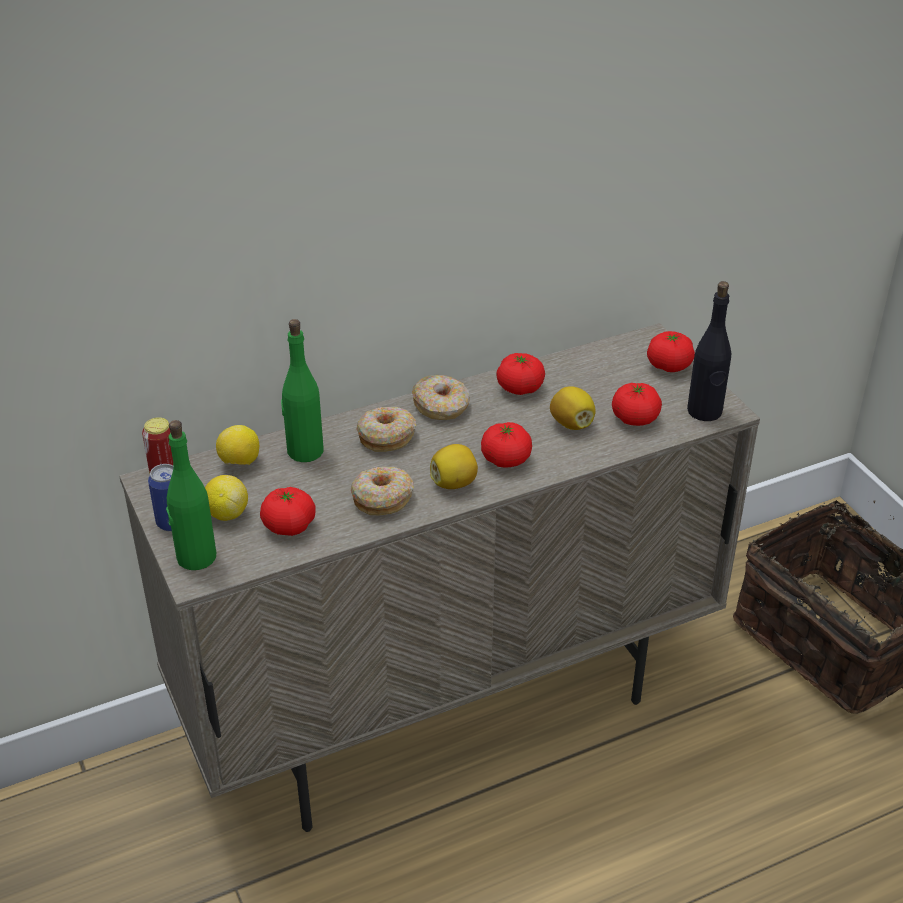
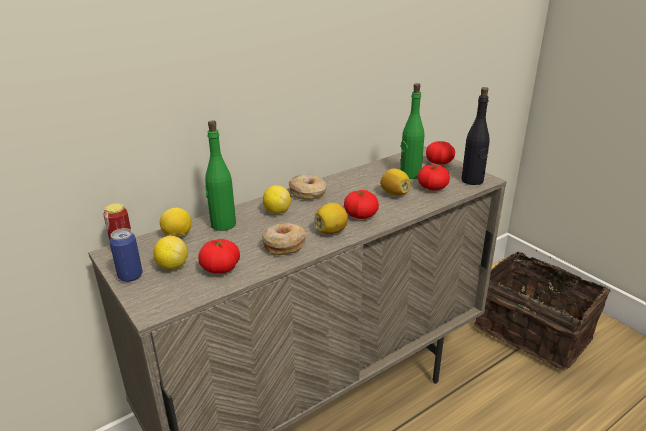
camera: 10 degrees left, 10 degrees down
green bottle [166,420,216,570] -> green bottle moved to [400,83,424,179]
donut [357,407,416,452] -> lemon [263,185,291,214]
tomato [496,353,545,395] -> none

